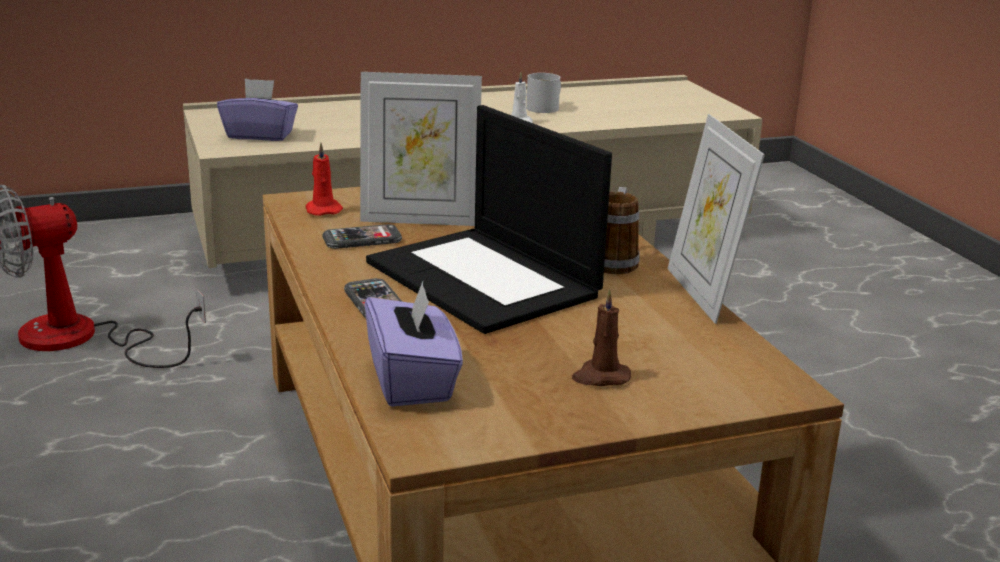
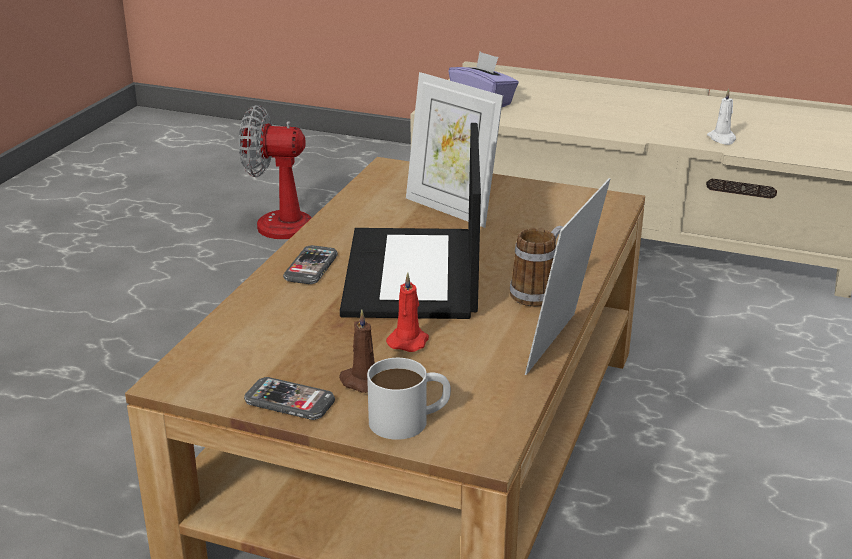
camera: 40 degrees right, 5 degrees up
red candle [306,143,343,216] -> red candle moved to [386,272,429,352]
phone [322,224,402,249] -> phone moved to [244,377,335,420]
purple tissue box [365,281,463,407] -> none
white mug [526,73,561,113] -> white mug moved to [367,358,451,440]

